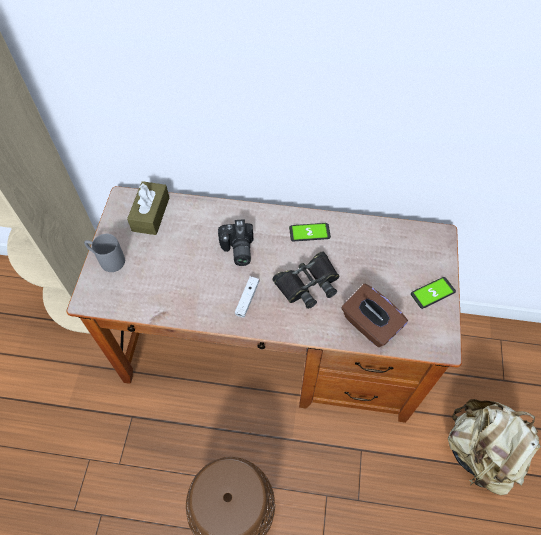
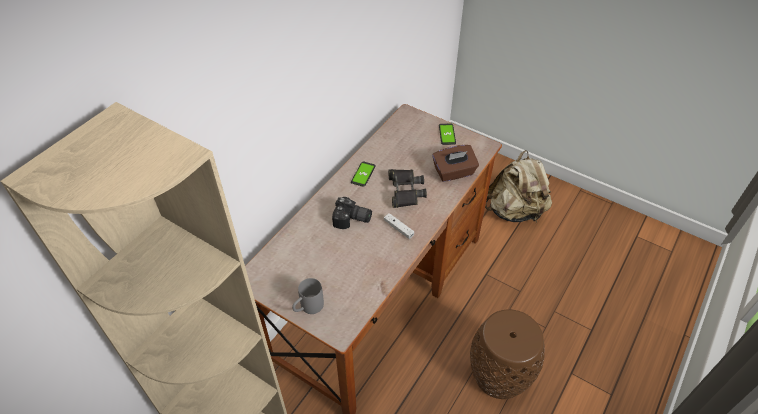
camera: 65 degrees left, 10 degrees down
brown tissue box [127,181,169,235] -> none

